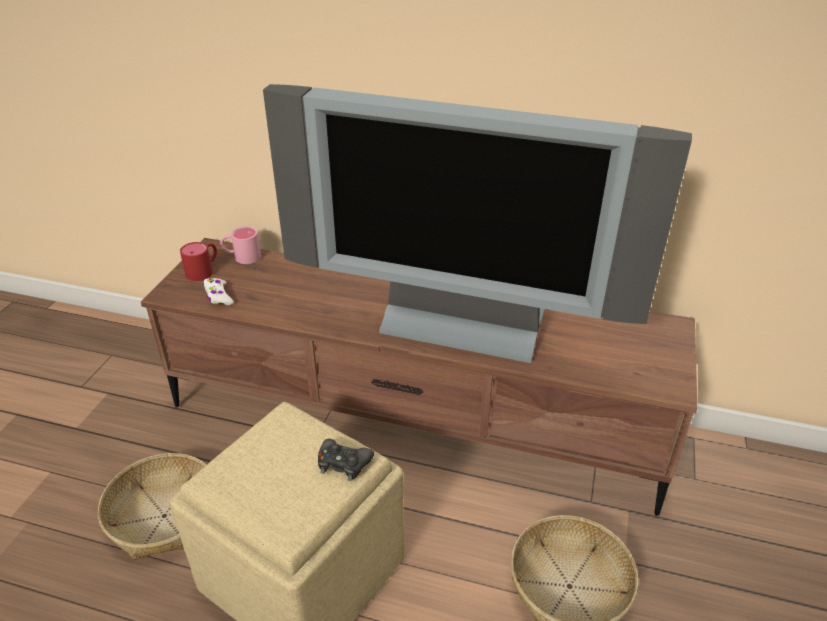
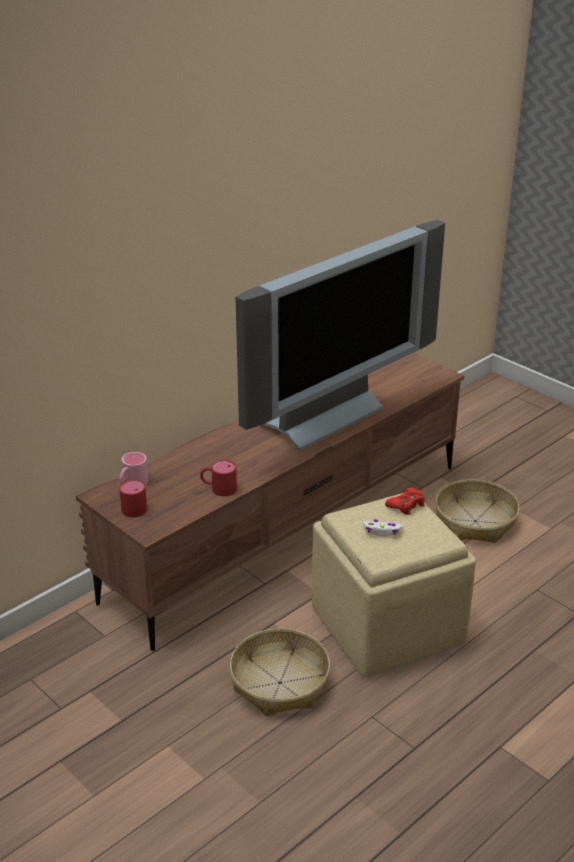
camera: 60 degrees left, 5 degrees down
white game controller [203,278,234,305] -> white game controller moved to [363,519,403,537]
black game controller [318,439,374,481] -> red game controller [385,487,425,515]
none -> red mug [200,460,237,496]

